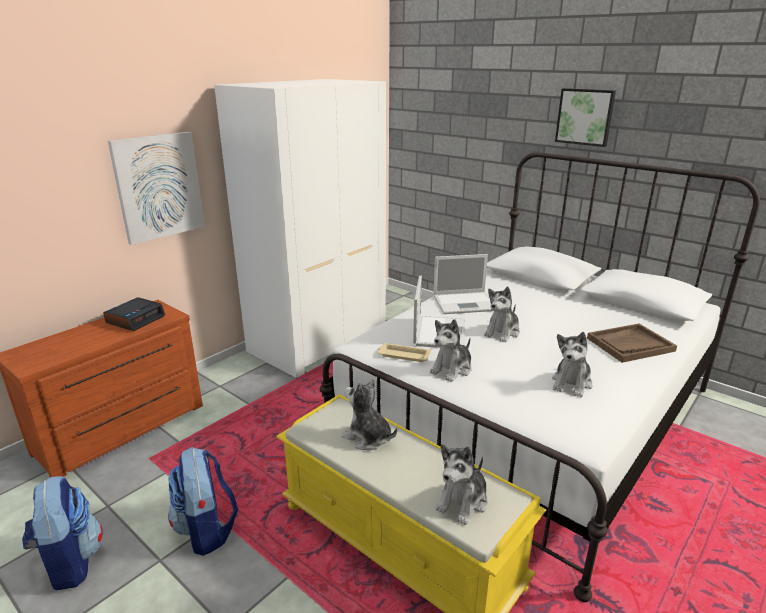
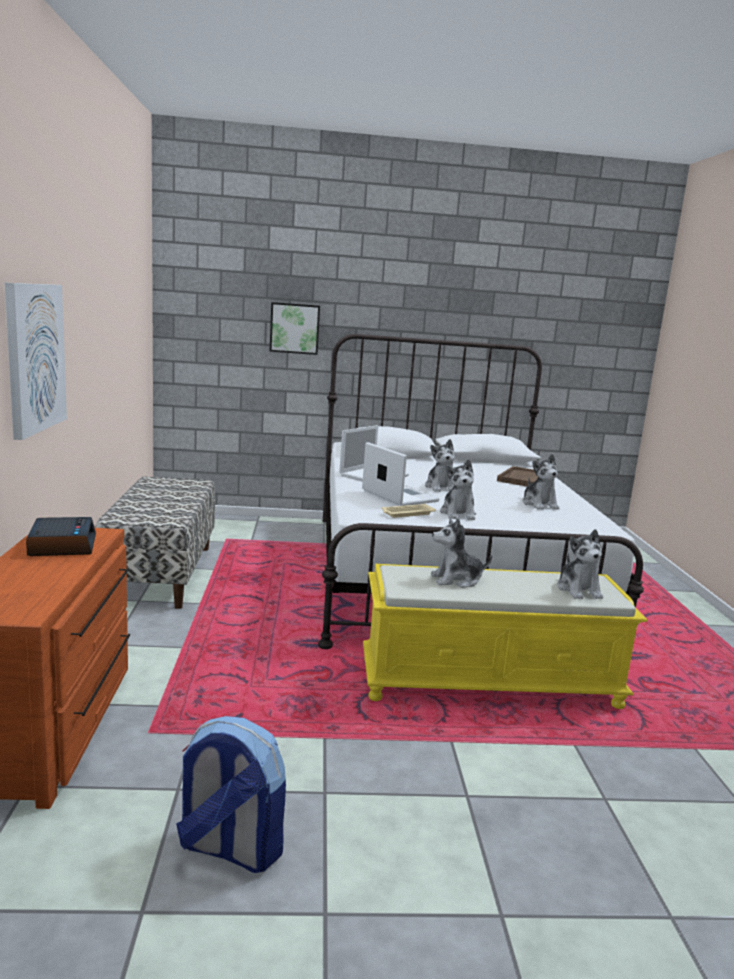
camera: 45 degrees left, 10 degrees down
backpack [168,447,238,556] -> none
white wardrobe [214,79,386,378] -> bench [96,476,215,609]
picture [555,88,616,147] -> picture moved to [270,302,320,355]

